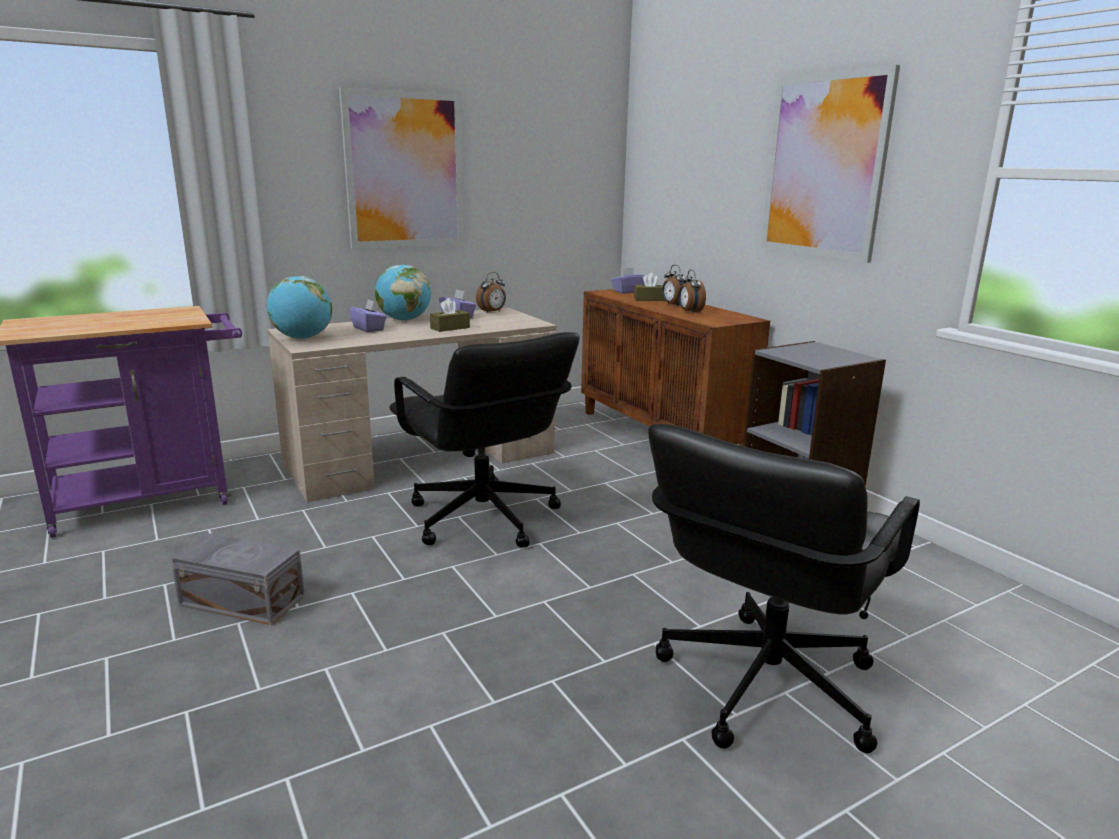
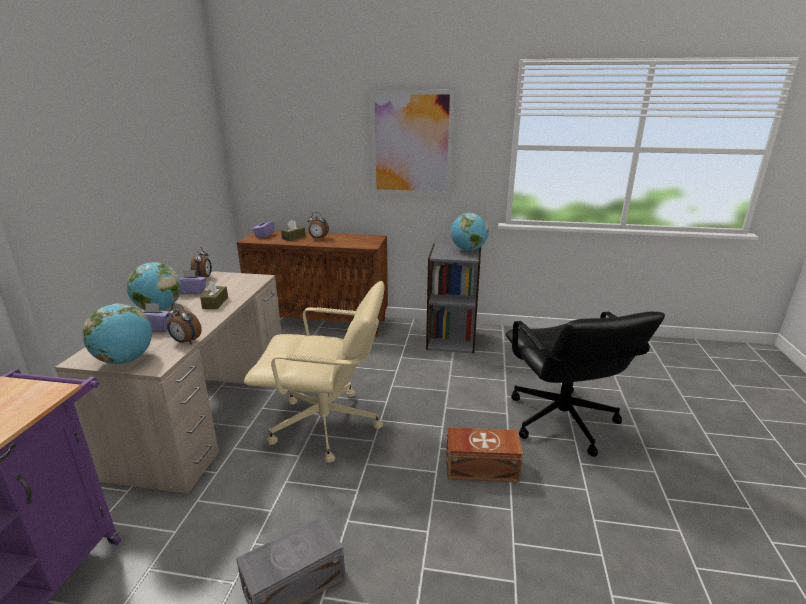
camera: 50 degrees left, 5 degrees up
picture [339,87,464,249] -> none
black office chair [389,332,580,548] -> beige office chair [244,281,385,463]
alarm clock [679,270,706,314] -> alarm clock moved to [166,303,202,344]
none -> brown storage box [446,427,523,482]
none -> globe [451,213,489,251]

